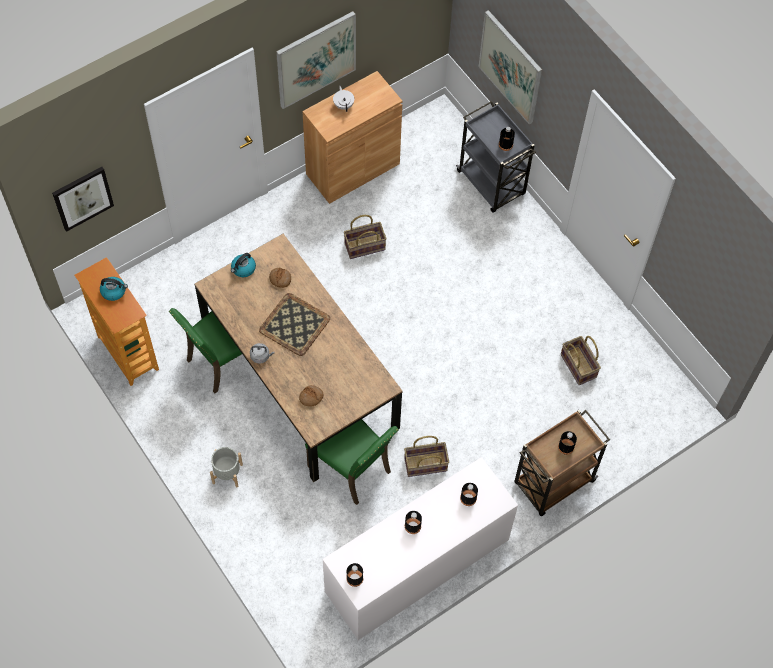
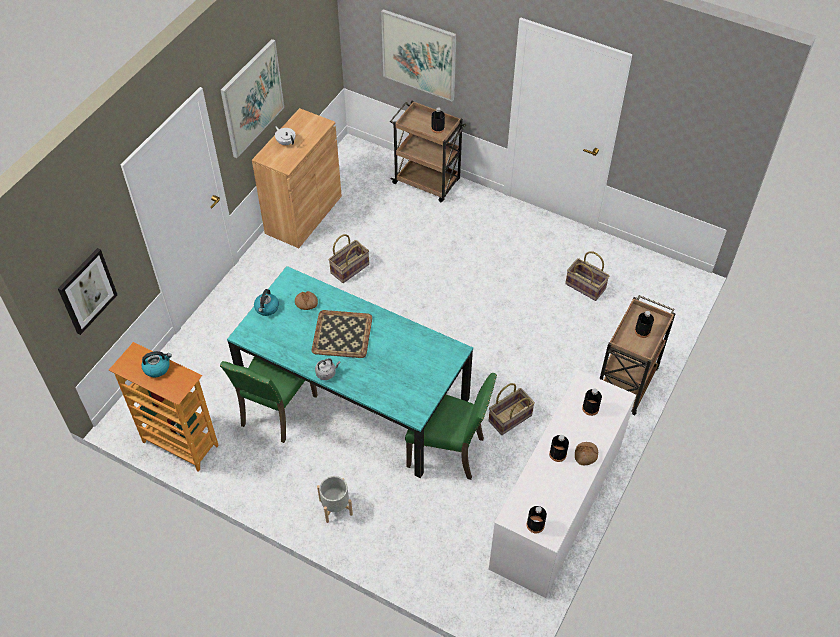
camera: 25 degrees left, 10 degrees down
brown dining table [194,234,403,482] -> turquoise dining table [227,266,473,478]
bread [299,385,324,406] -> bread moved to [575,442,598,465]
grey cart [456,101,536,213] -> brown cart [390,100,466,202]

